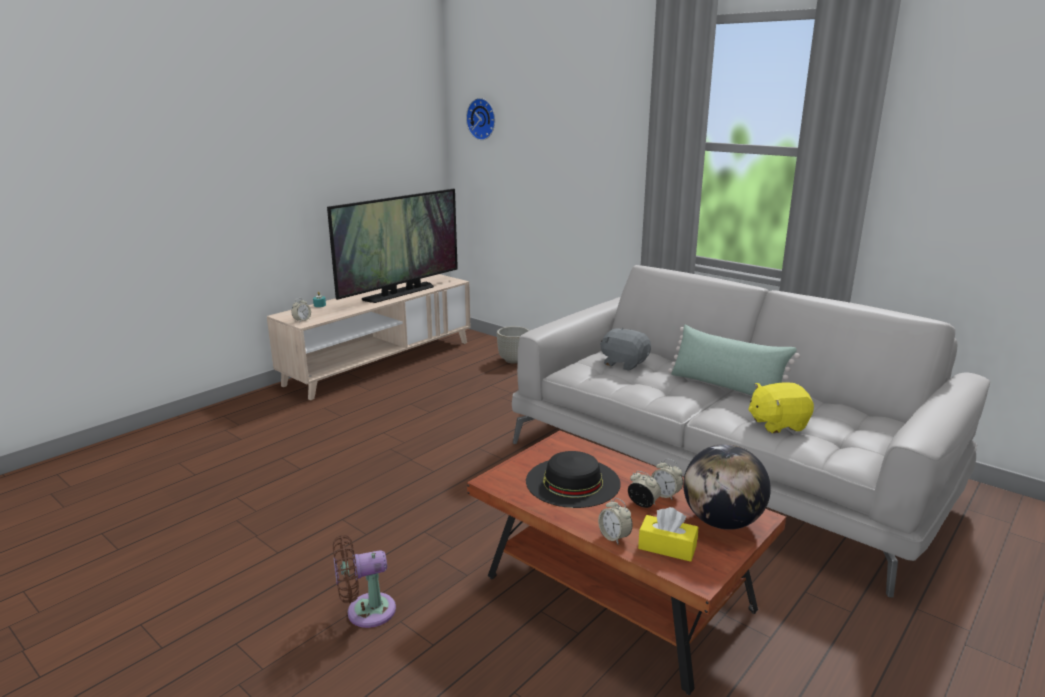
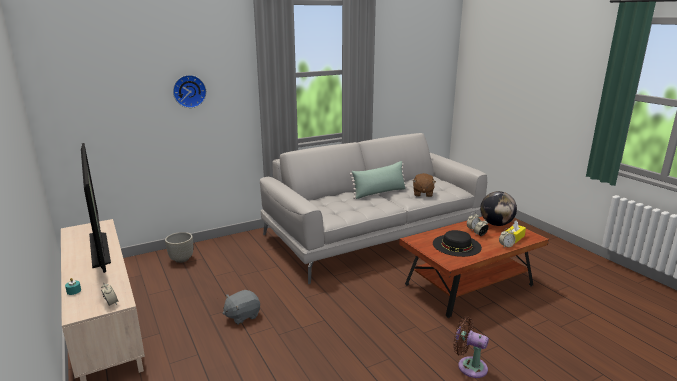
camera: 70 degrees left, 0 degrees up
brown fan [333,535,396,628] -> brown fan turned 120 degrees clockwise [453,317,489,378]
wall clock [466,98,495,140] -> wall clock moved to [173,75,206,108]
grey plush toy [600,328,651,371] -> grey plush toy moved to [222,290,260,325]
yellow plush toy [748,383,814,433] -> brown plush toy [413,173,436,197]

